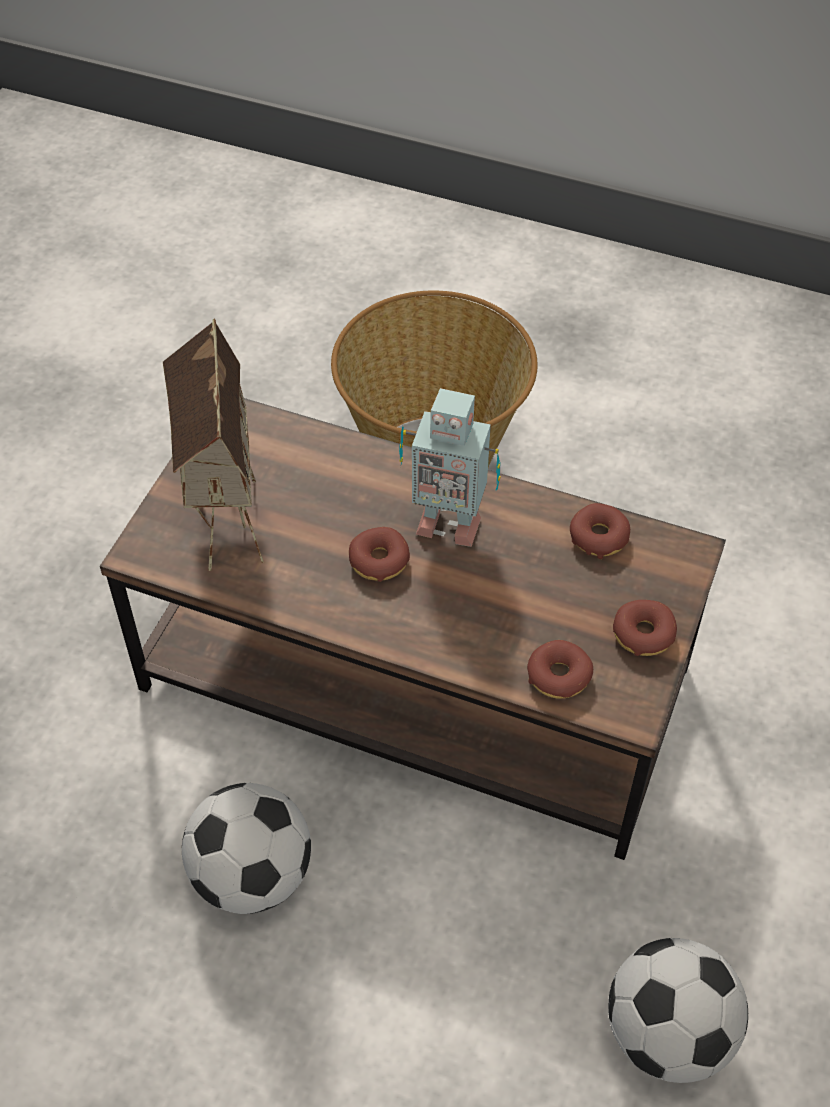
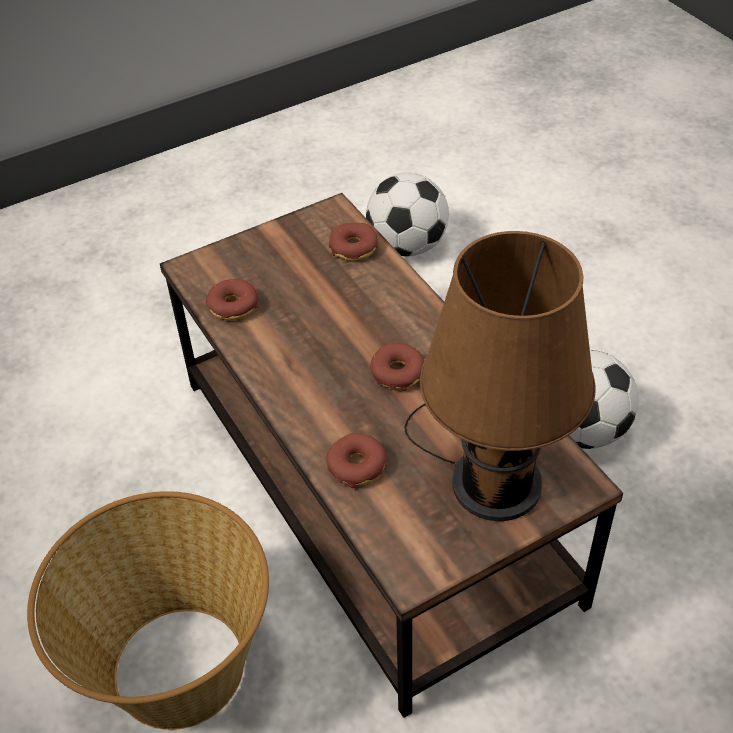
camera: 140 degrees left, 5 degrees down
toy house [163,318,264,571] -> brown table lamp [404,231,595,521]
toy robot [399,388,501,547] -> none
donut [613,600,677,656] -> donut moved to [326,433,386,488]

